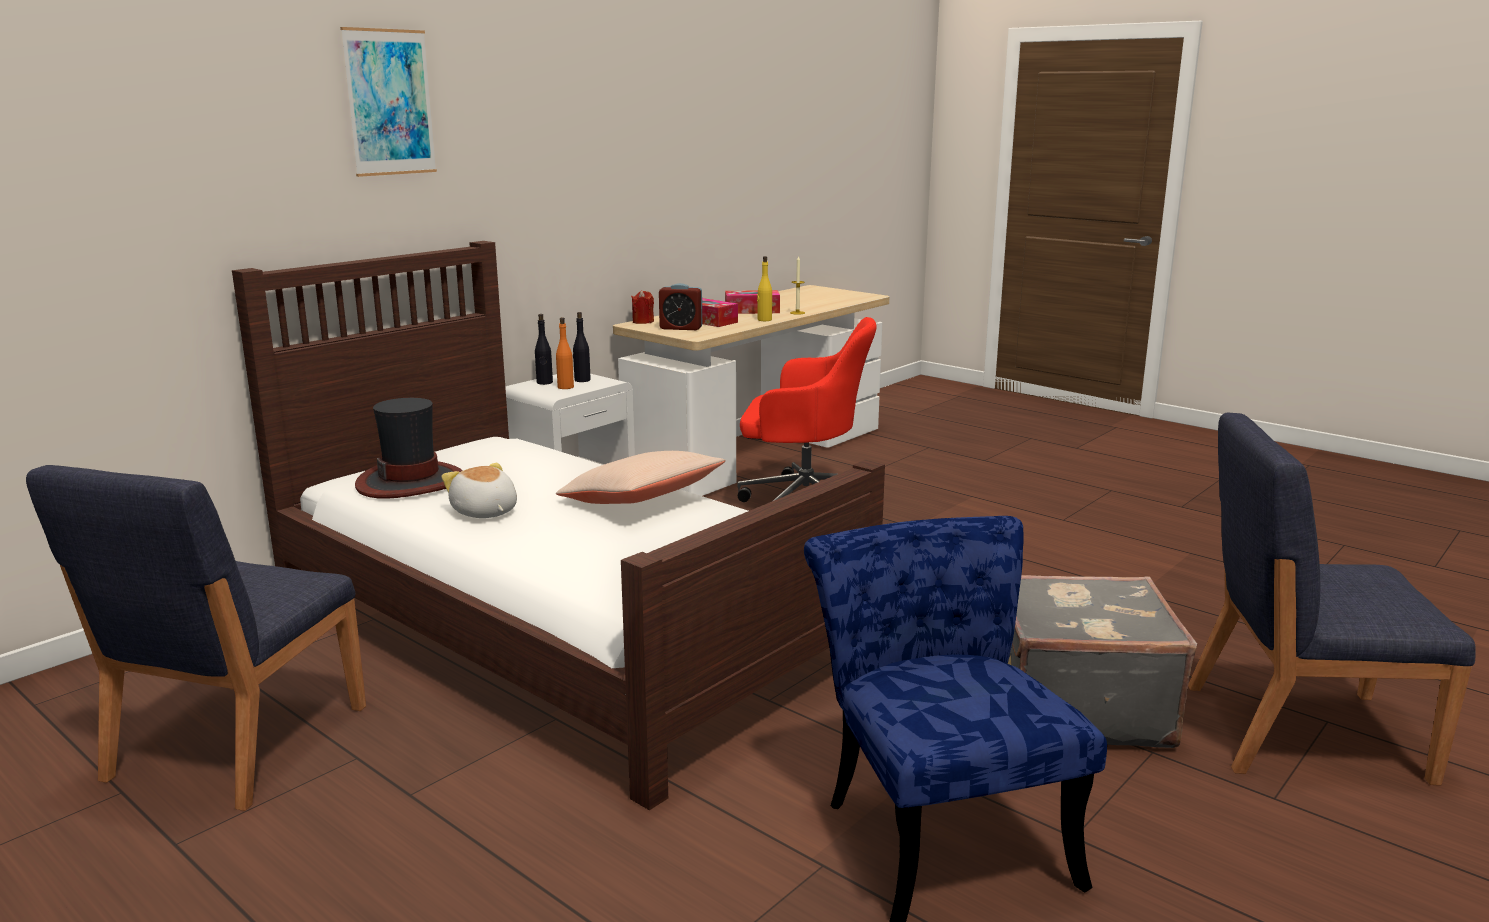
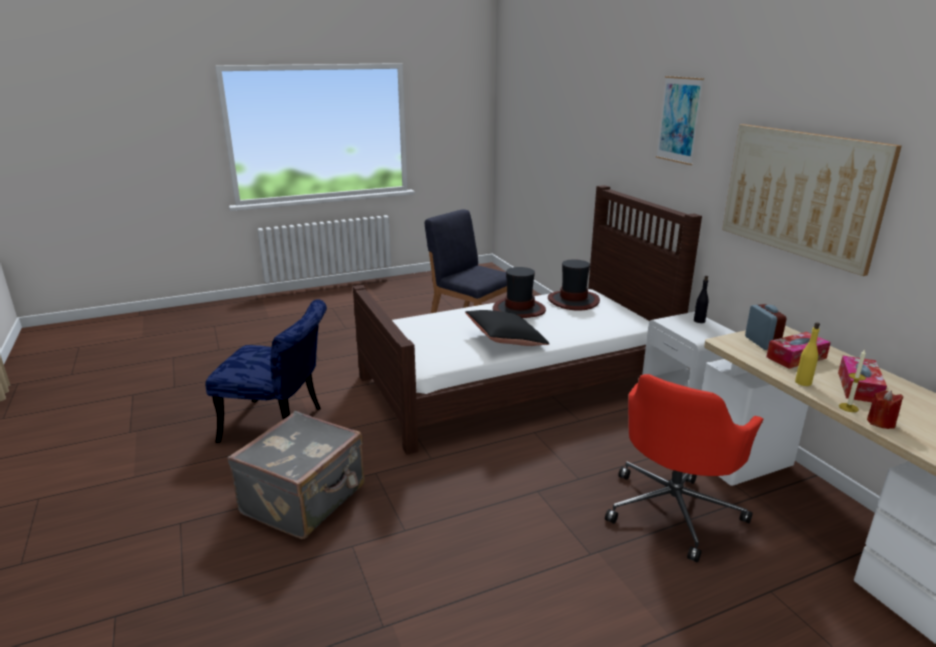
camera: 115 degrees right, 5 degrees up
plush toy [441,463,517,518] -> hat [493,267,546,318]
orange bottle [556,317,574,389] -> none
beige pillow [556,451,726,504] -> black pillow [465,310,550,346]
black bottle [573,312,591,382] -> none
red candle [631,290,654,324] -> red candle moved to [867,390,903,429]
alarm clock [659,283,702,330] -> alarm clock turned 135 degrees clockwise [745,304,787,350]
blue chair [1188,413,1476,786] -> none
none -> picture [722,124,902,276]

